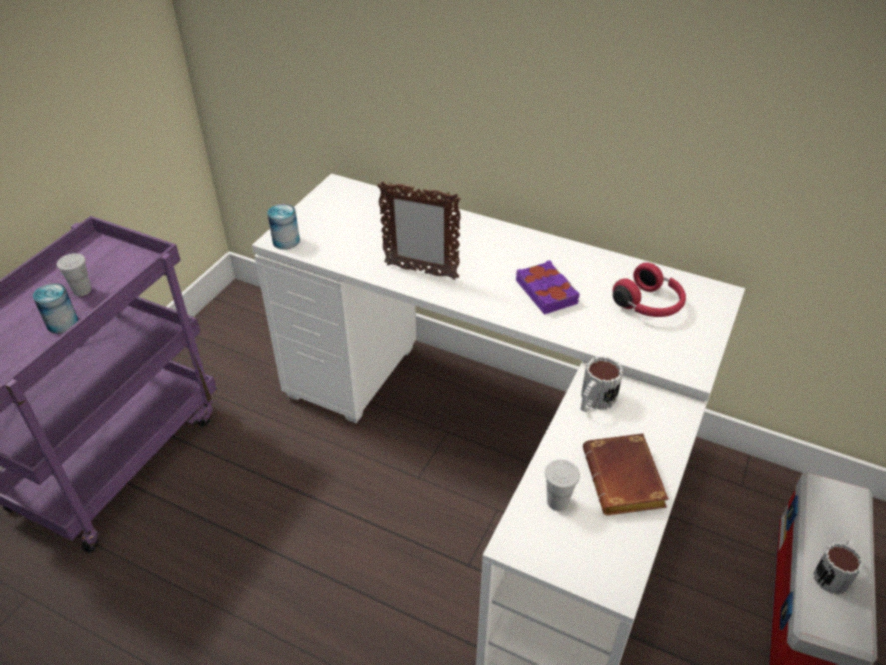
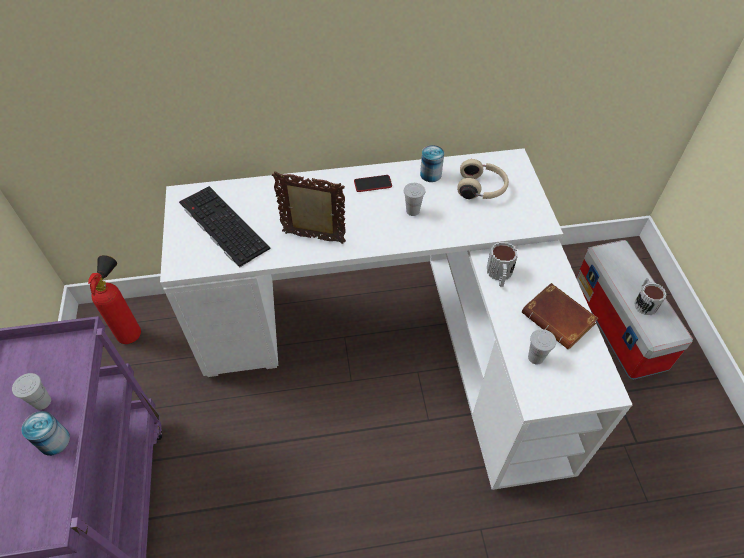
camera: 35 degrees left, 10 degrees up
can [267,204,300,250] -> can moved to [420,145,444,182]
picture frame [377,181,461,280] -> picture frame turned 150 degrees counterclockwise [272,171,346,244]
purple book [516,260,580,315] -> white cup [404,183,425,216]
red headphones [613,262,686,317] -> beige headphones [457,159,509,199]
none -> fire extinguisher [88,255,141,344]
none -> keyboard [179,186,270,268]
none -> phone [354,175,392,192]

